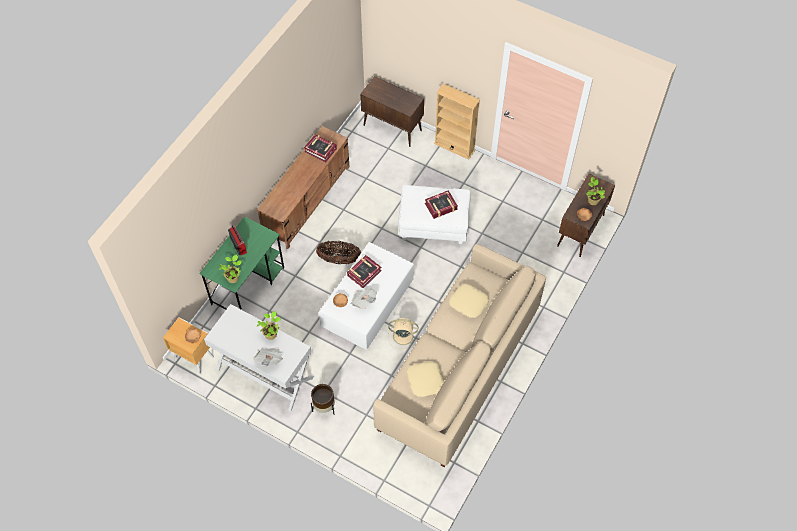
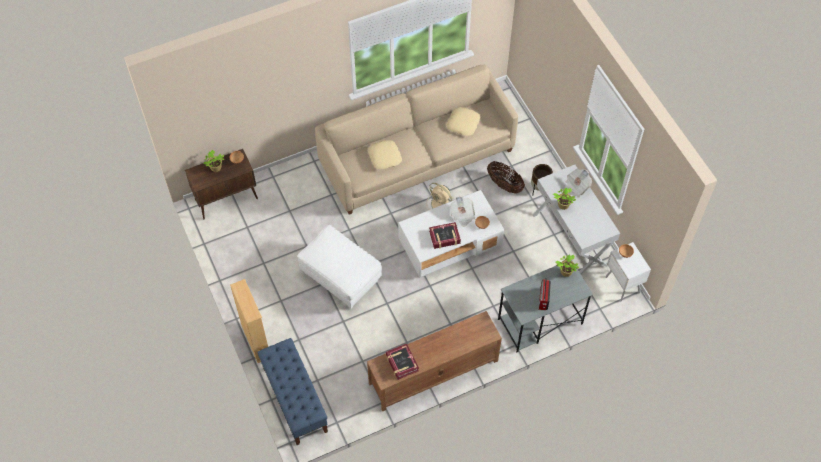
camera: 145 degrees left, 0 degrees up
brown nightstand [163,317,214,375] -> white nightstand [605,242,651,302]
green desk [199,216,284,310] -> grey desk [498,260,593,353]
basket [316,241,361,264] -> basket moved to [487,161,525,194]
brown cabinet [360,76,424,147] -> blue bench [257,338,328,445]
book [425,190,458,219] -> none

